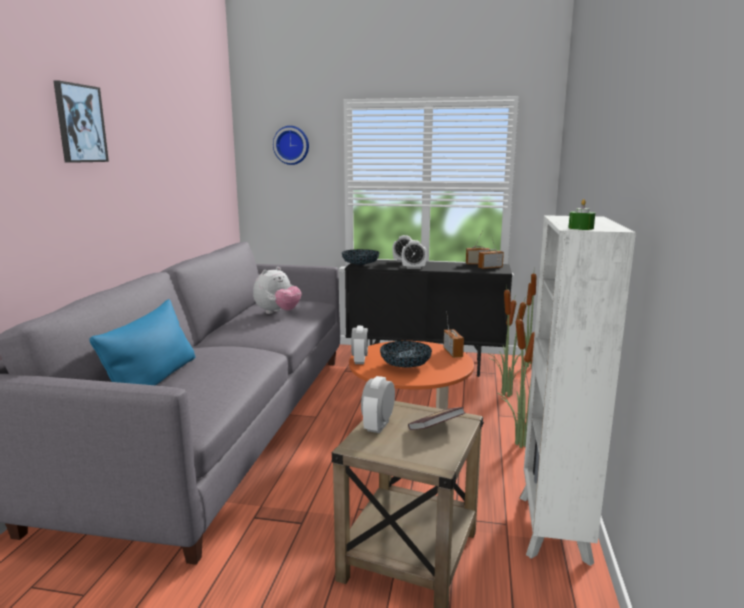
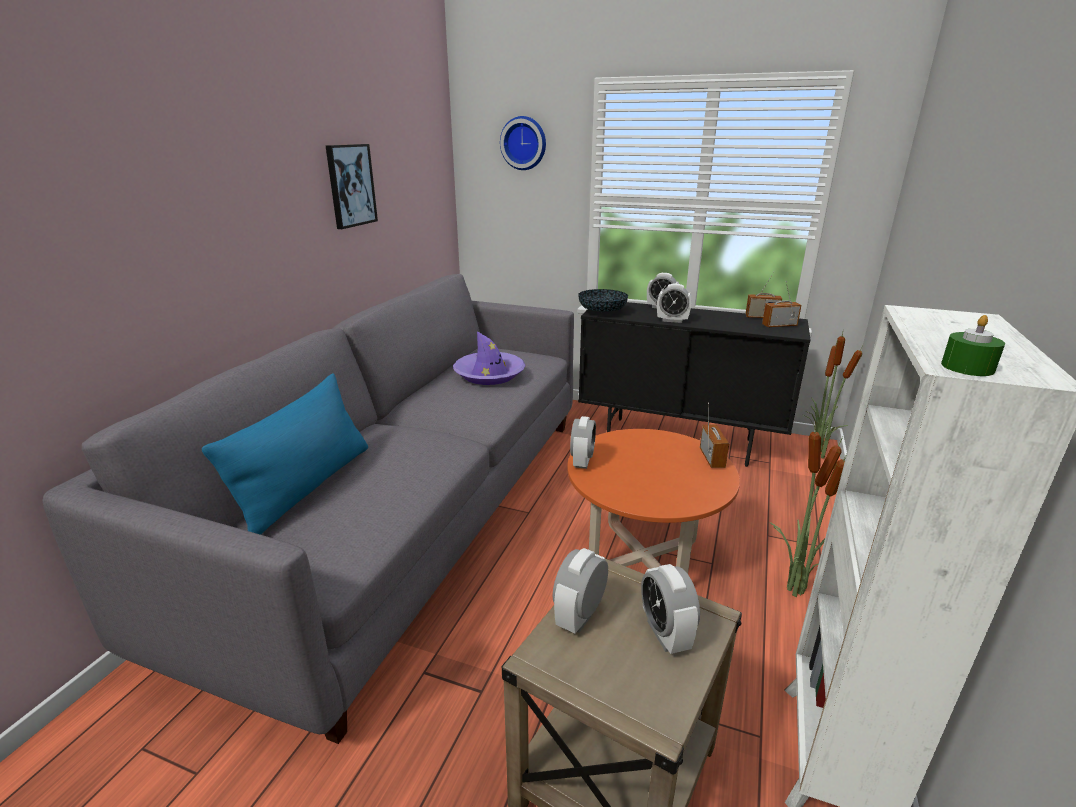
camera: 10 degrees right, 10 degrees up
picture [53,80,109,163] -> picture moved to [325,144,378,229]
plush toy [253,267,301,314] -> purple hat [453,331,525,385]
bowl [380,341,432,367] -> none
book [408,407,465,430] -> alarm clock [641,564,700,654]
potted plant [488,283,526,397] -> none

